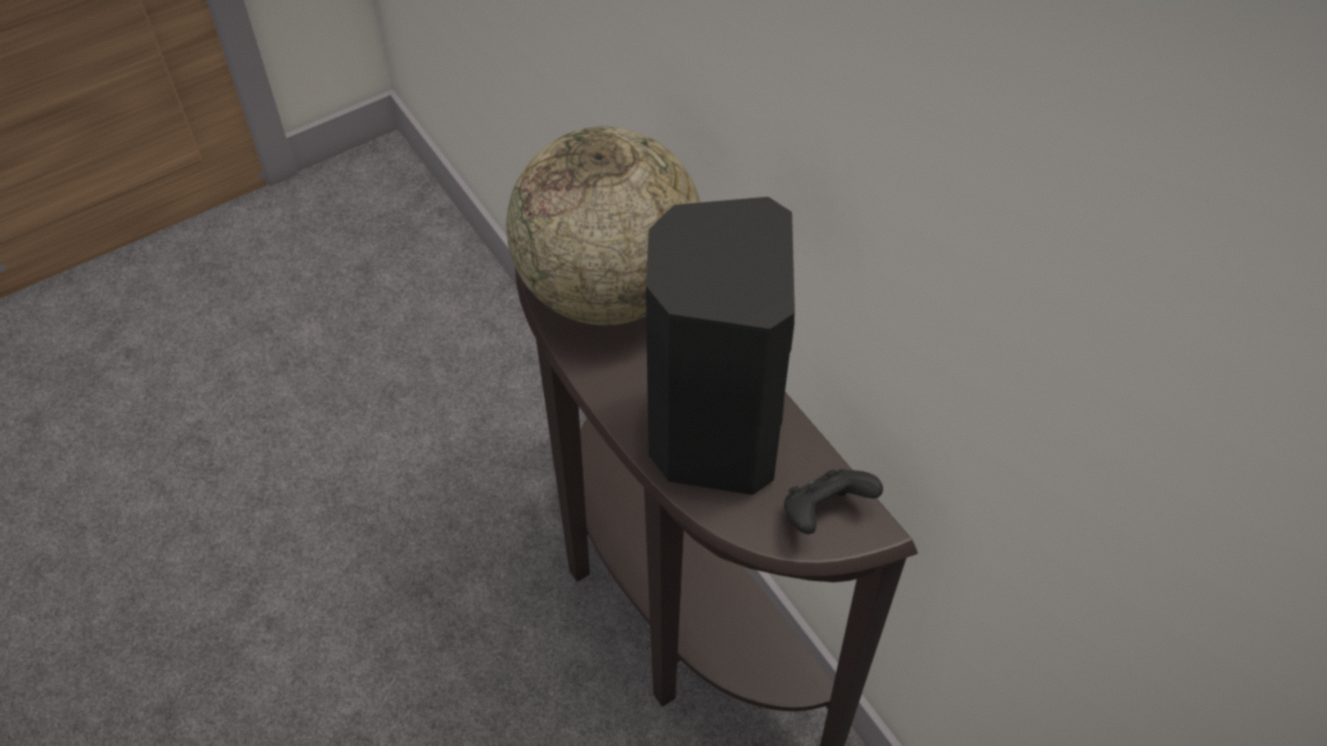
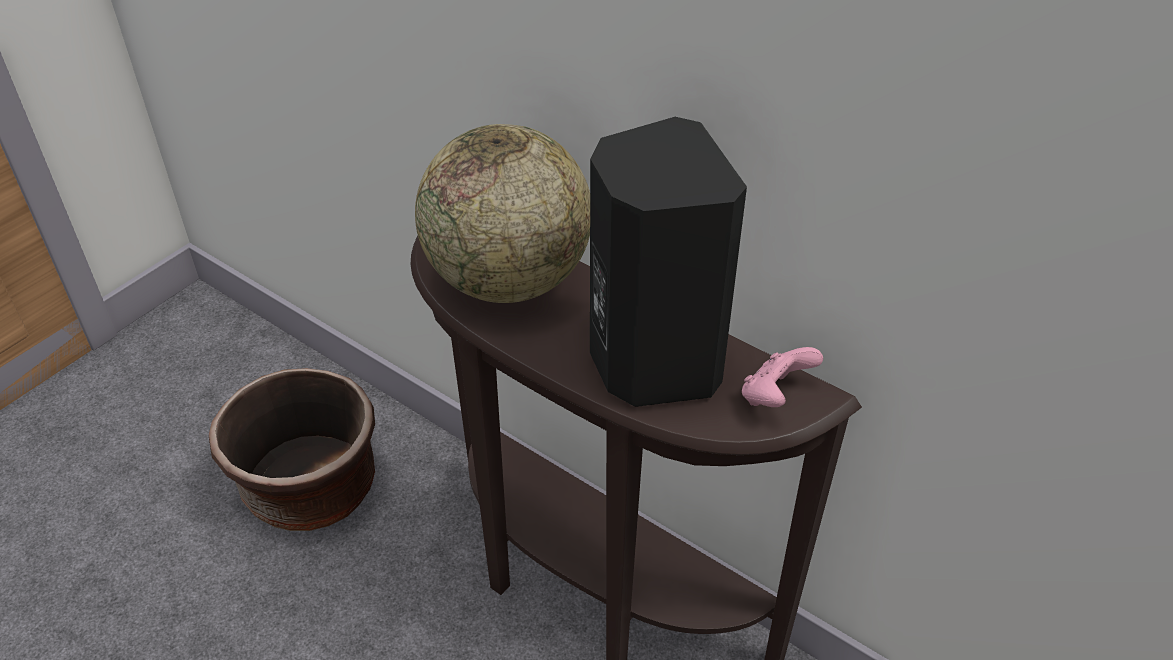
camera: 20 degrees left, 10 degrees down
black game controller [784,469,883,534] -> pink game controller [742,347,823,407]
none -> brown planter [209,368,375,531]

